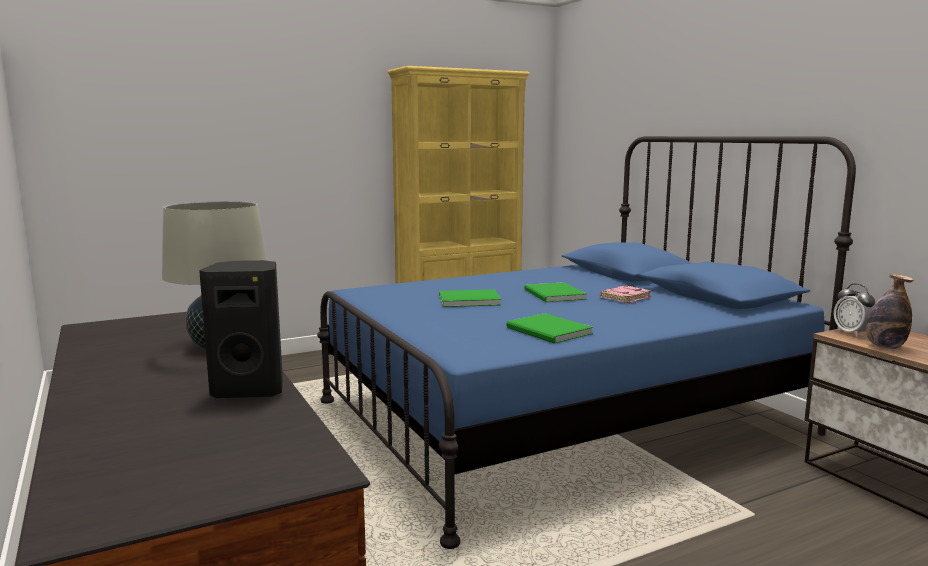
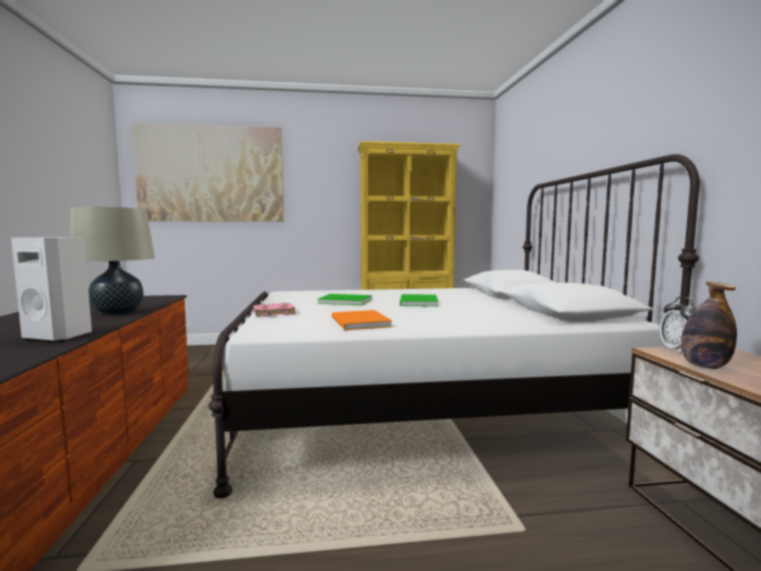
camera: 20 degrees right, 5 degrees down
black speaker [199,260,283,398] -> white speaker [11,237,92,341]
blue bed [317,136,856,549] -> white bed [208,154,699,498]
green book [506,313,593,344] -> orange book [332,310,392,330]
pink book [600,286,651,303] -> pink book moved to [253,303,296,317]
none -> picture [132,123,284,222]

